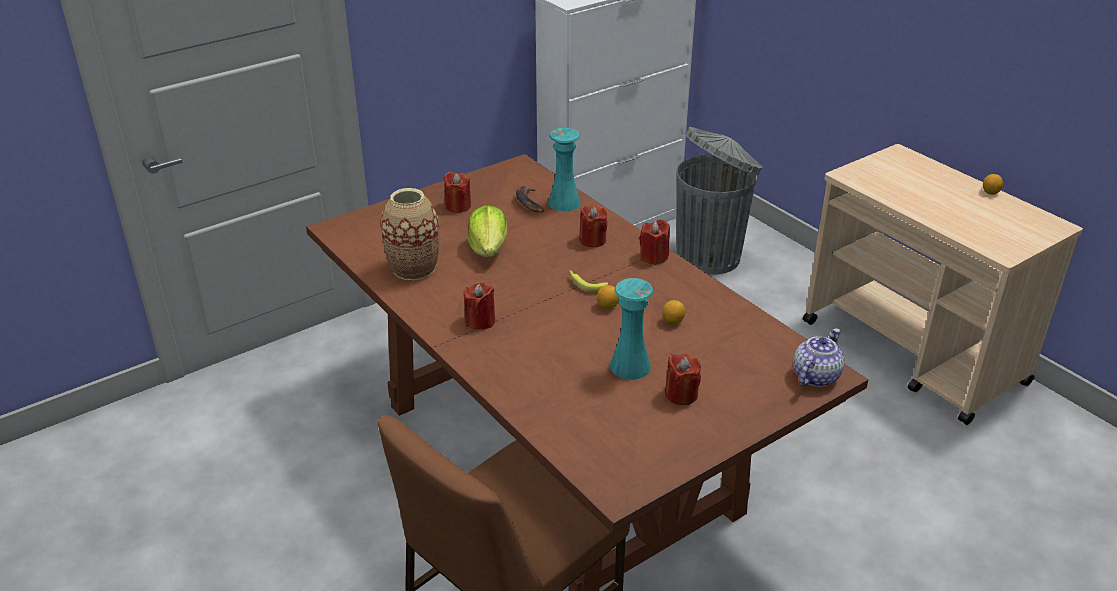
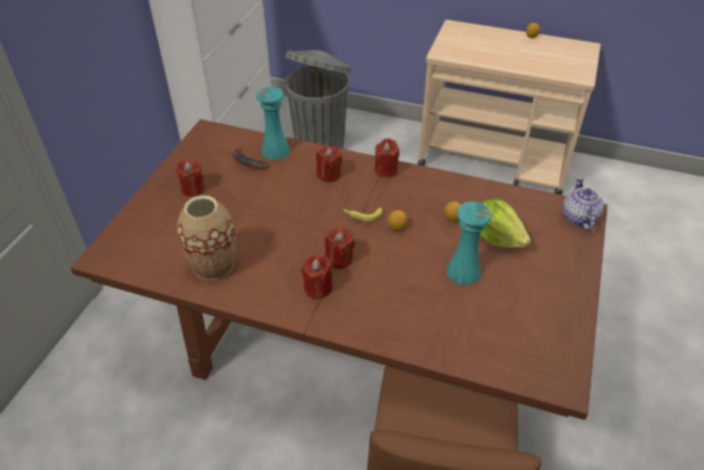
camera: 35 degrees left, 10 degrees up
lettuce [468,205,508,257] -> lettuce moved to [480,199,531,248]
red candle [665,353,701,405] -> red candle moved to [325,227,355,269]

